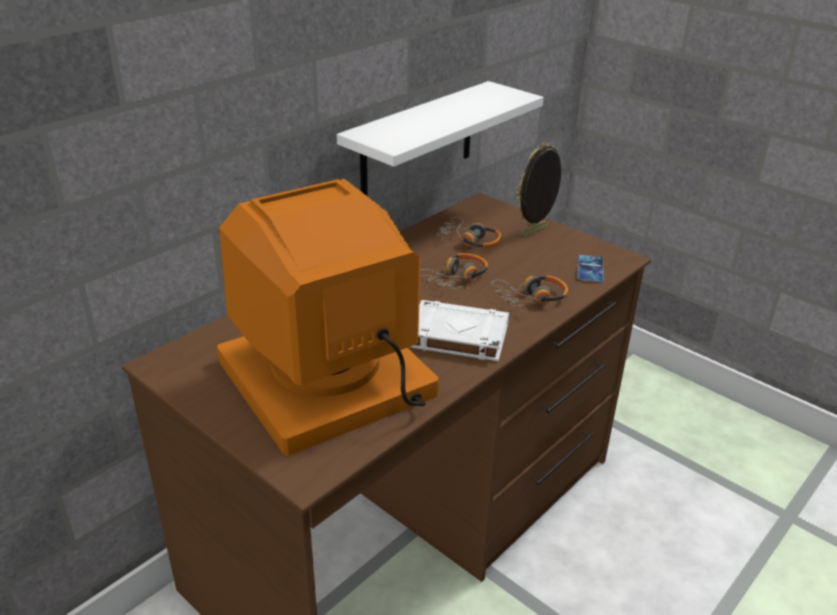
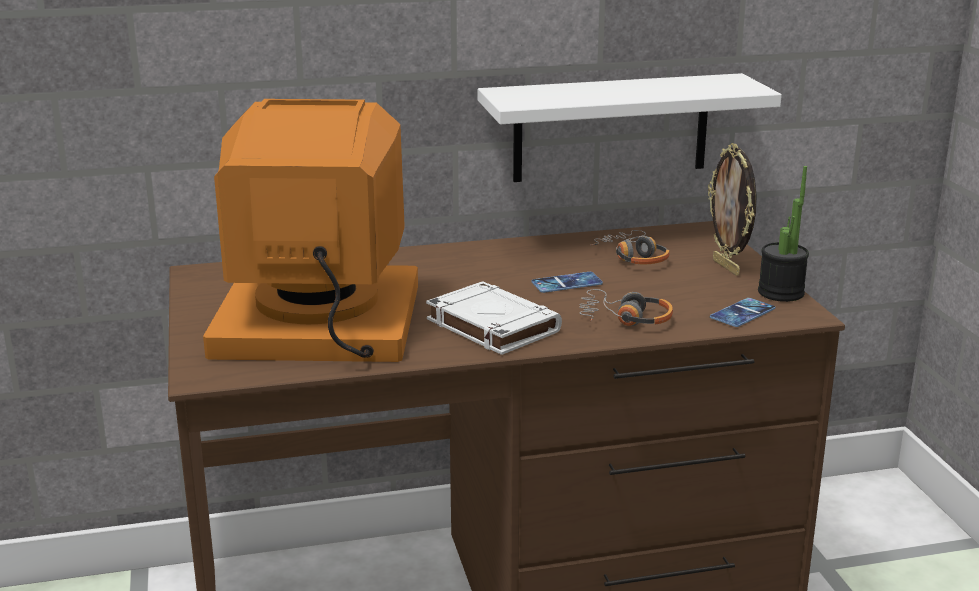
camera: 35 degrees right, 10 degrees down
headphones [420,253,488,290] -> phone [532,272,603,293]
picture frame [516,142,561,237] -> picture frame turned 105 degrees counterclockwise [708,143,756,275]
none -> potted plant [758,166,809,302]

